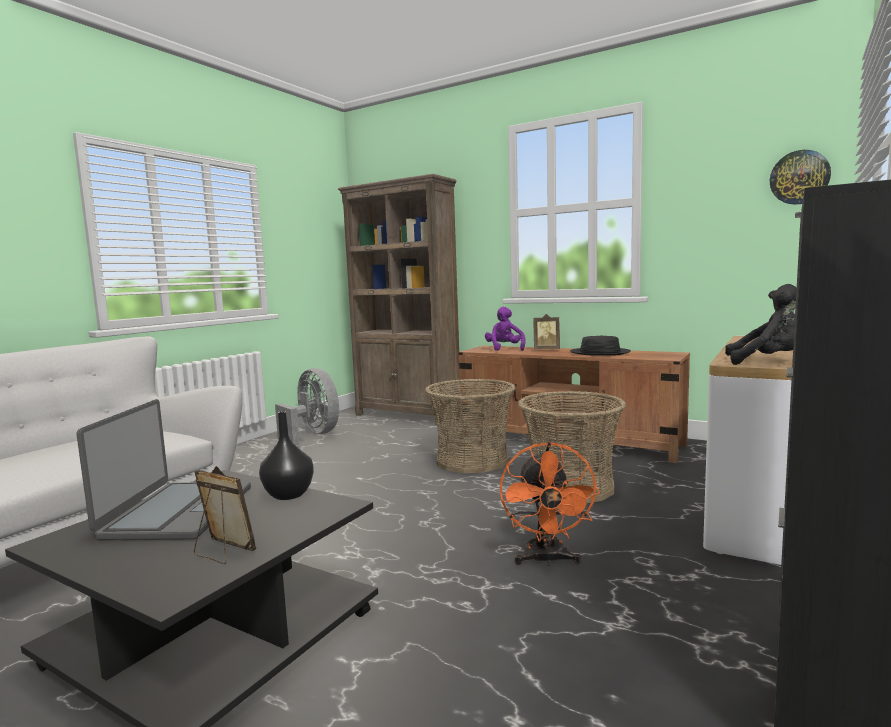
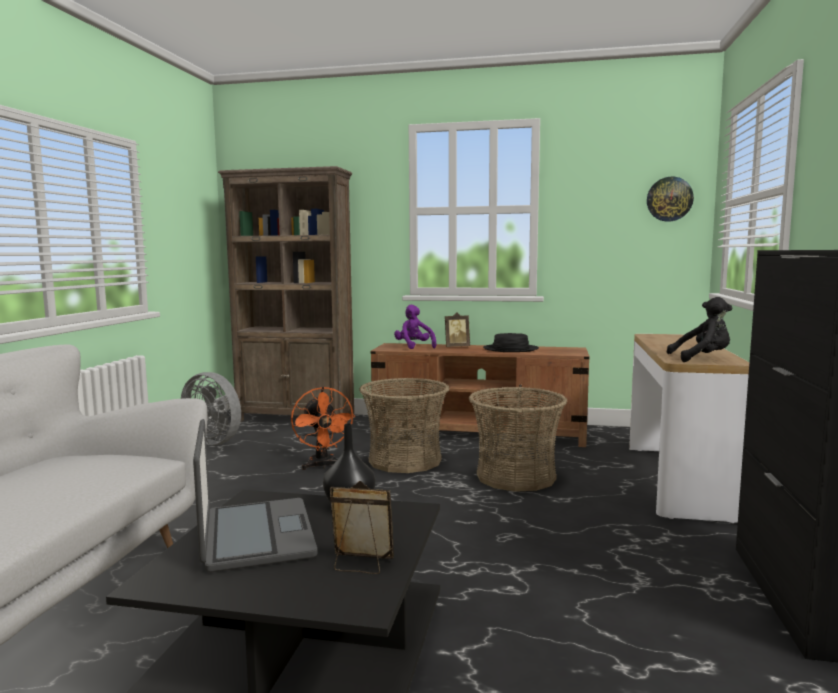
camera: 20 degrees left, 0 degrees up
orange fan [500,442,600,566] -> orange fan moved to [291,387,355,470]

